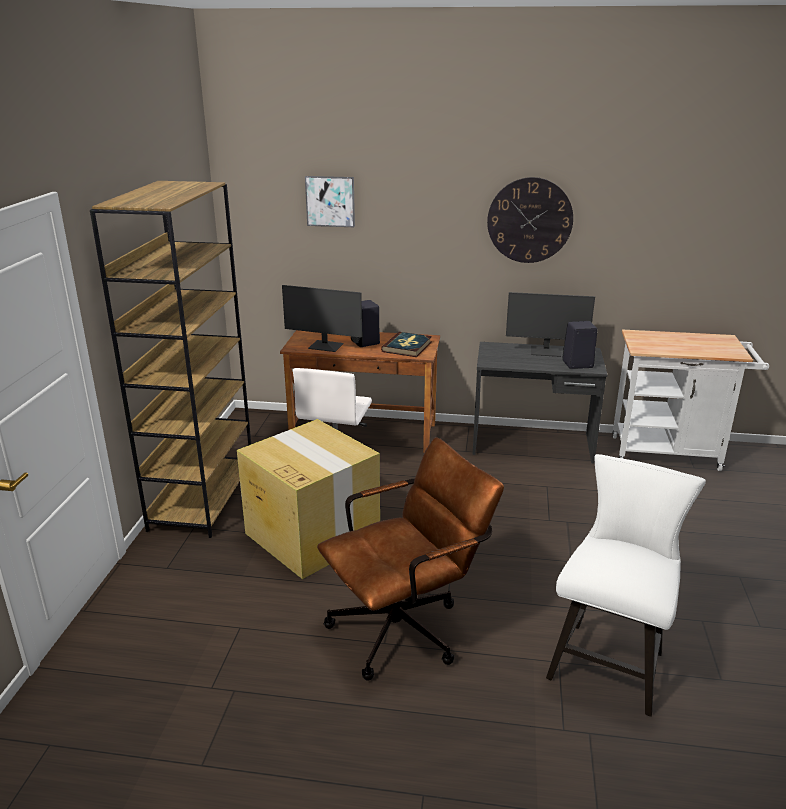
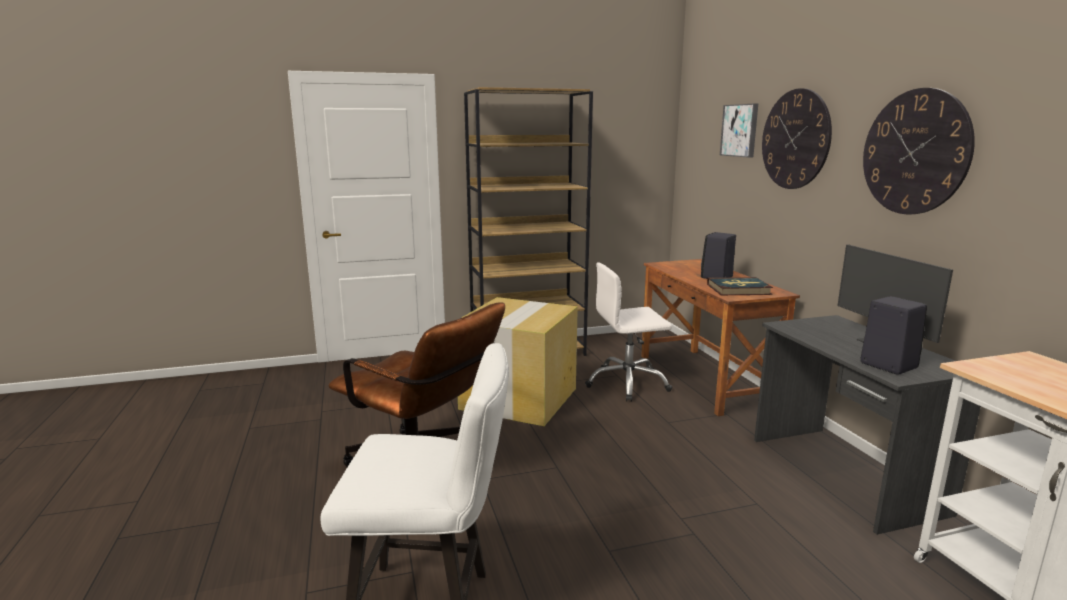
camera: 65 degrees right, 10 degrees down
monitor [282,285,362,352] -> none
none -> wall clock [762,88,832,189]

